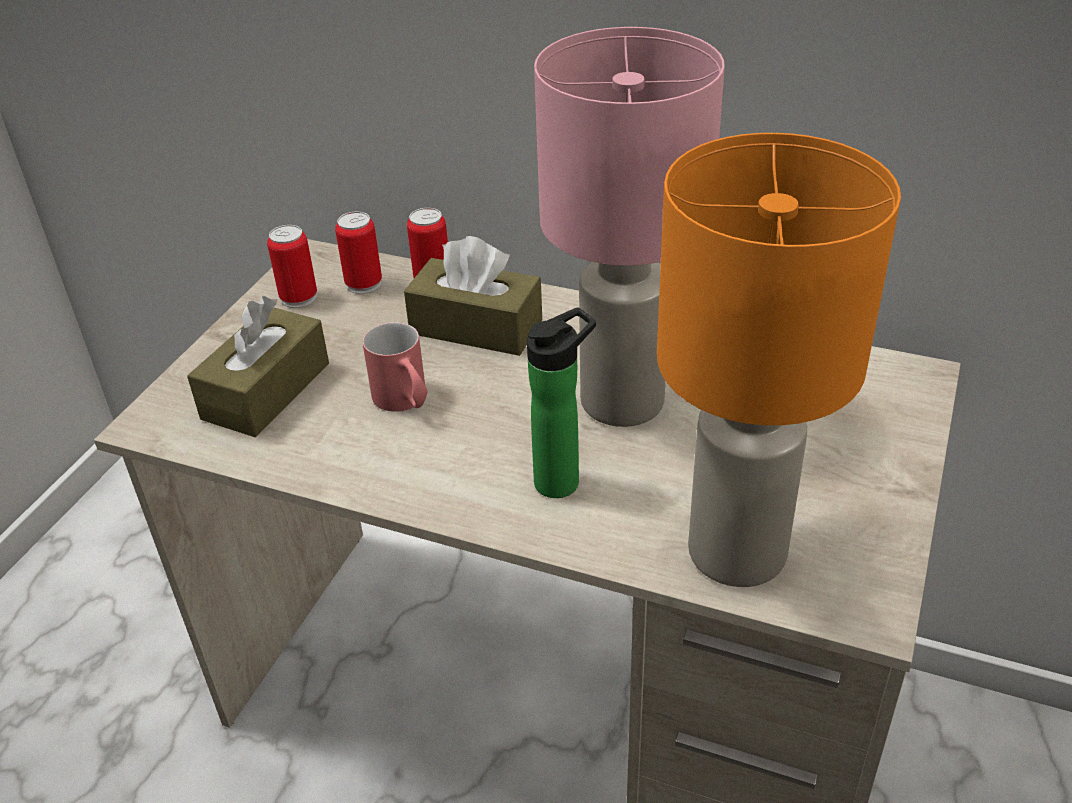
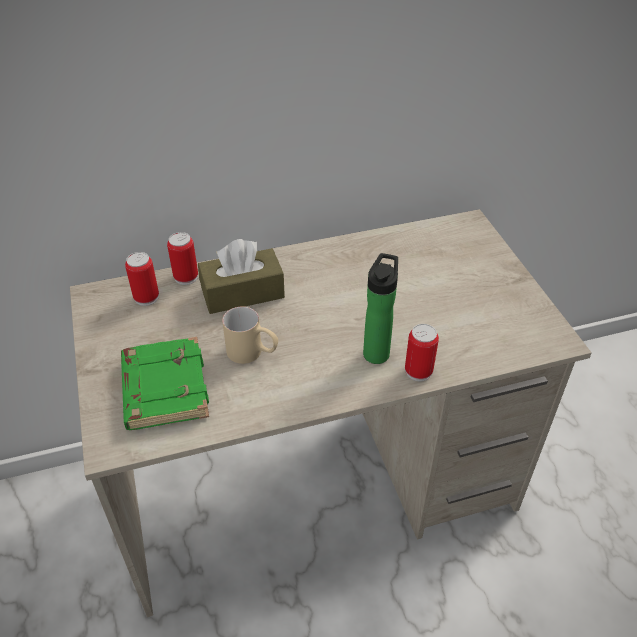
camera: 40 degrees left, 5 degrees up
brown tissue box [187,296,329,437] -> green book [121,337,209,430]
can [267,225,317,308] -> can moved to [405,324,439,381]
red mug [362,322,428,412] -> beige mug [222,307,278,364]
pink table lamp [534,27,725,427] -> none
orange table lamp [657,133,901,587] -> none

